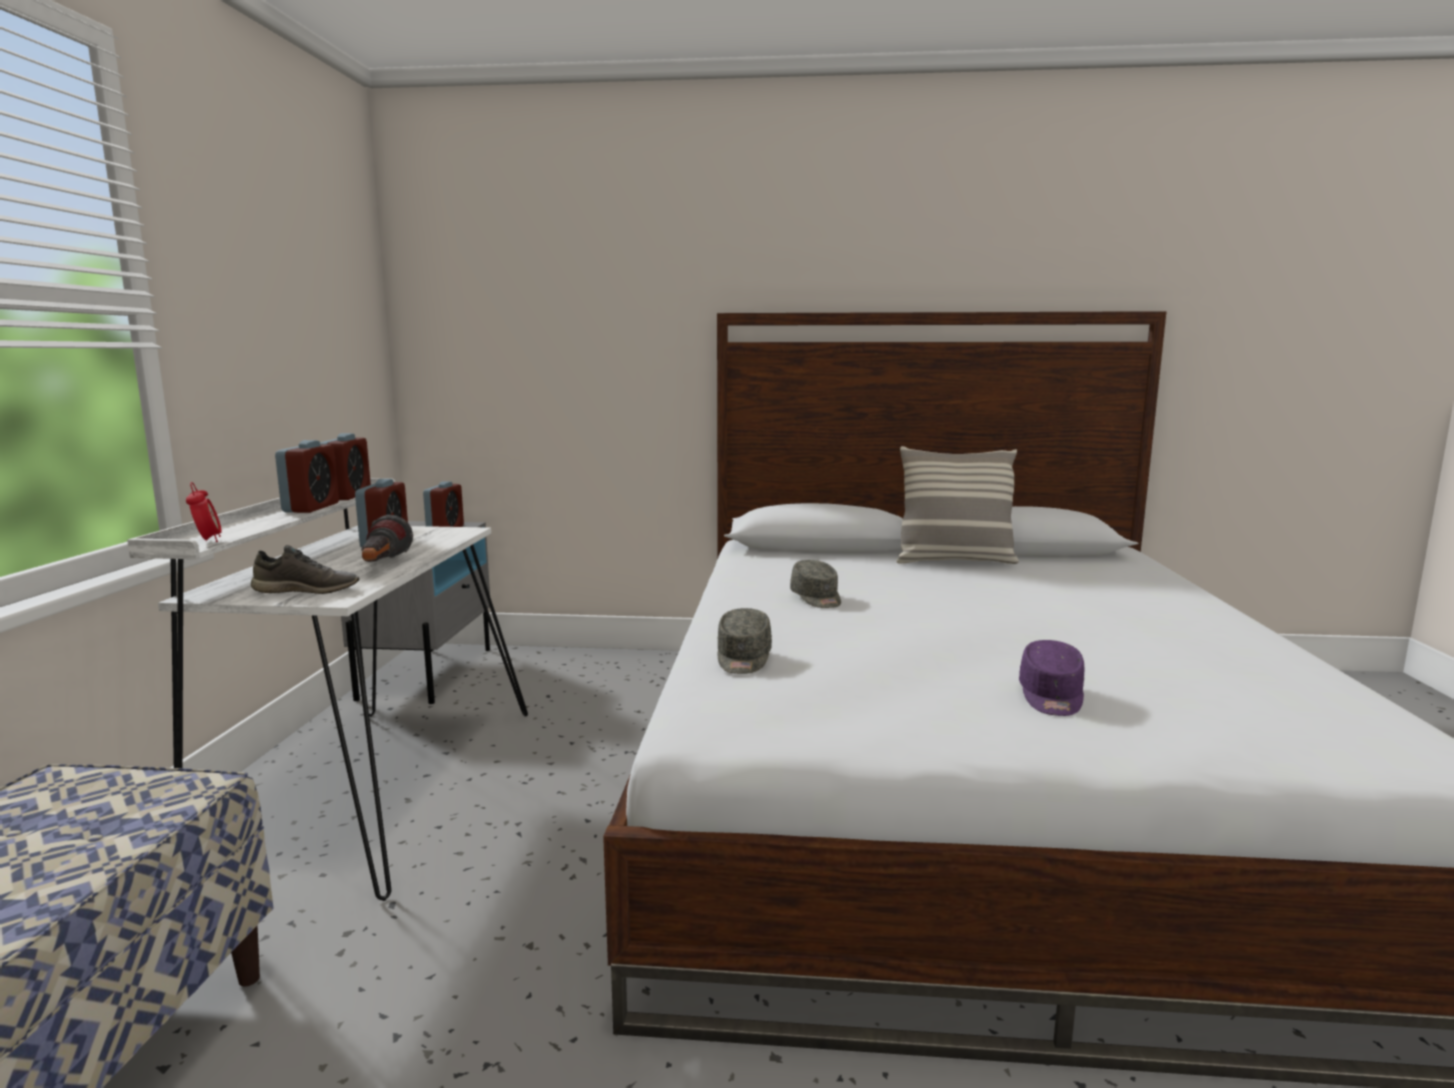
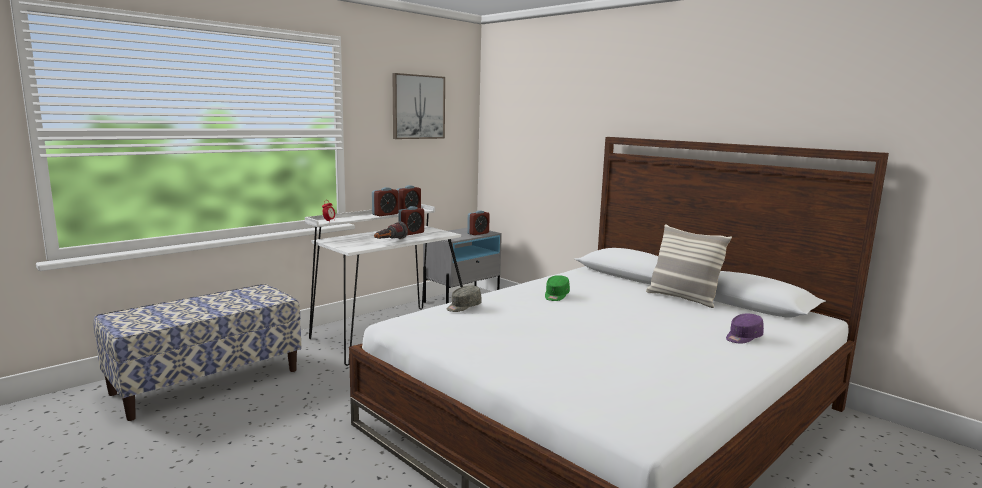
camera: 40 degrees right, 0 degrees up
grey shoe [251,545,359,594] -> none
grey cap [790,560,841,608] -> green cap [545,275,570,301]
purple cap [1019,640,1084,716] -> purple cap moved to [726,314,764,344]
none -> picture [393,73,445,139]

